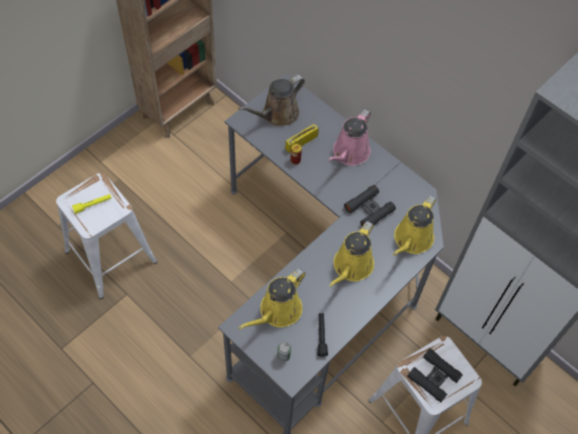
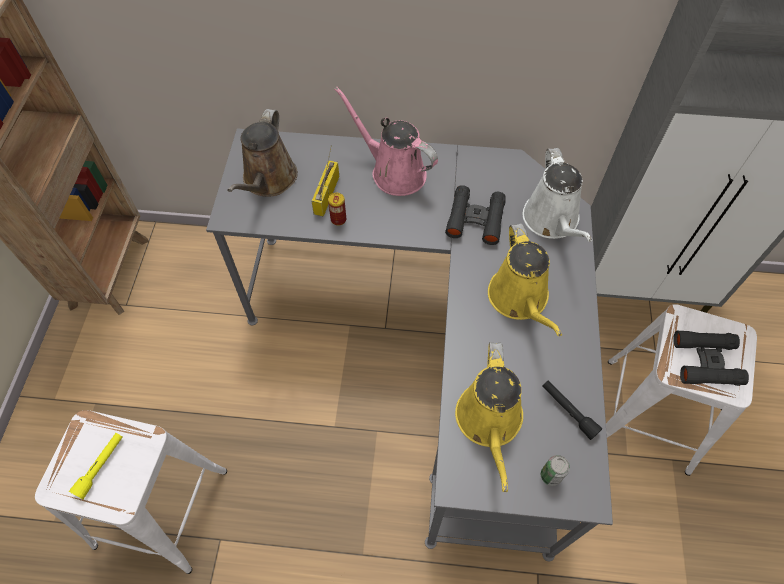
camera: 35 degrees left, 0 degrees up
pink watering can [327,109,371,166] -> pink watering can turned 135 degrees clockwise [334,87,438,196]
yellow watering can [393,195,436,256] -> white watering can [522,148,592,242]

